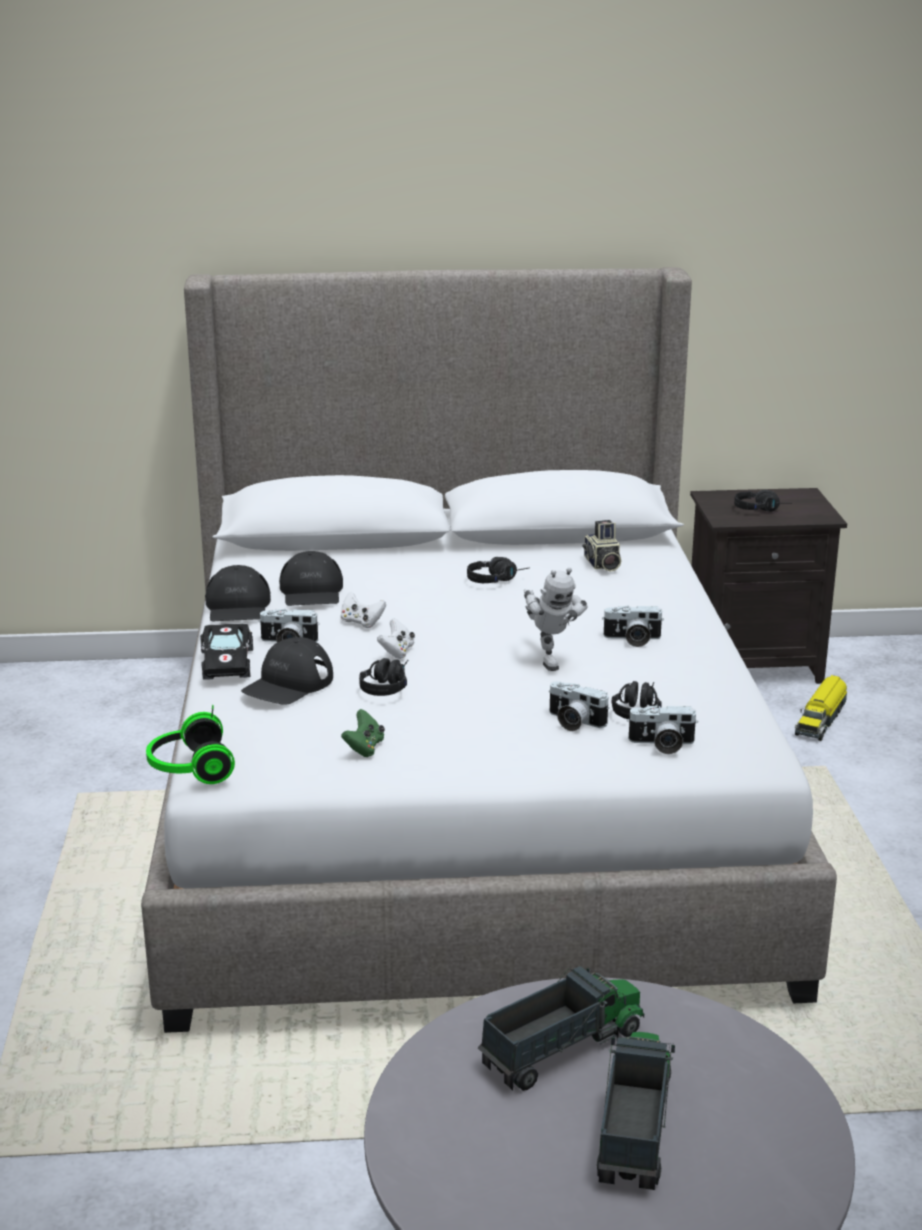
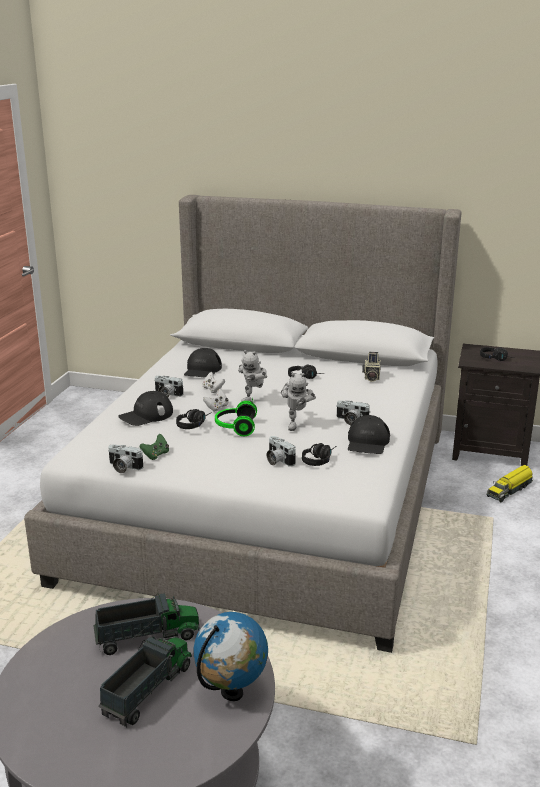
camera: 20 degrees right, 0 degrees up
headphones [146,704,235,784] -> headphones moved to [215,398,257,436]
black toy car [200,623,253,680] -> none
black cap [205,565,271,621] -> black cap moved to [348,415,390,454]
camera [627,705,698,754] -> camera moved to [108,444,143,473]
none -> globe [193,612,268,701]
none -> toy robot [238,350,267,402]

